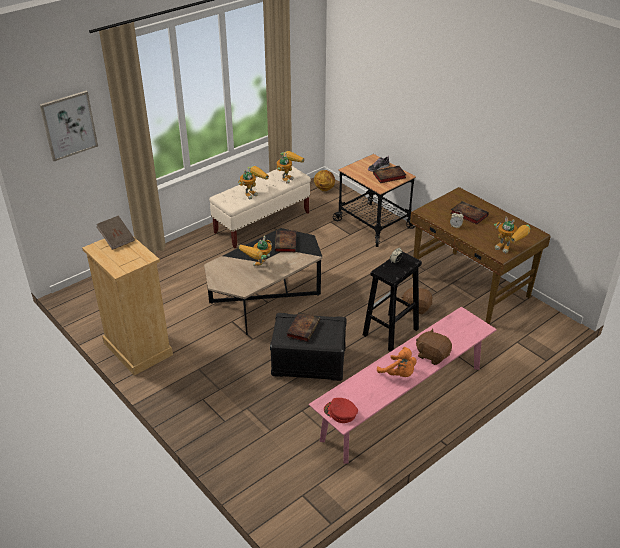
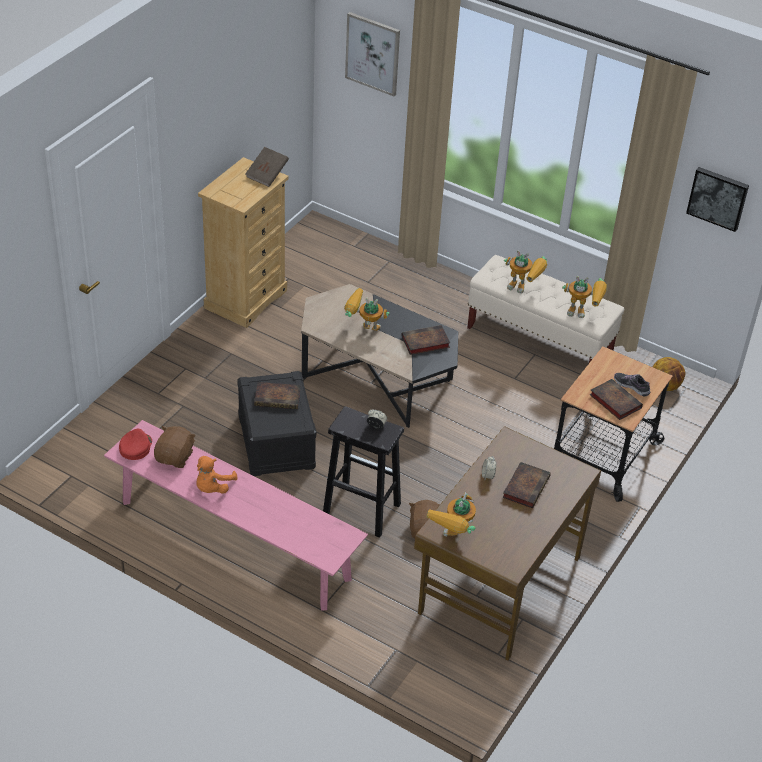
camera: 70 degrees right, 5 degrees up
brown plush toy [416,328,452,365] -> brown plush toy moved to [154,426,196,468]
none -> picture [686,167,749,232]

